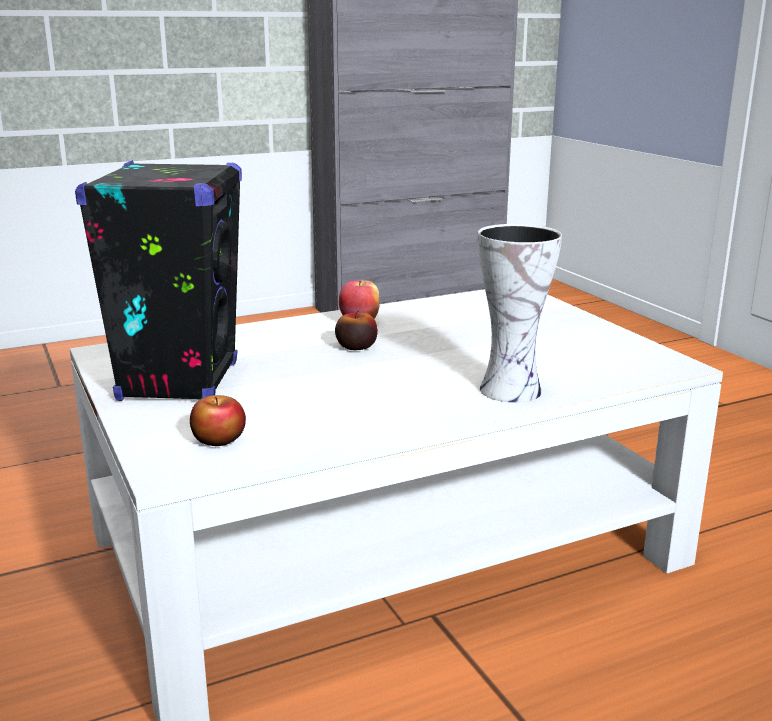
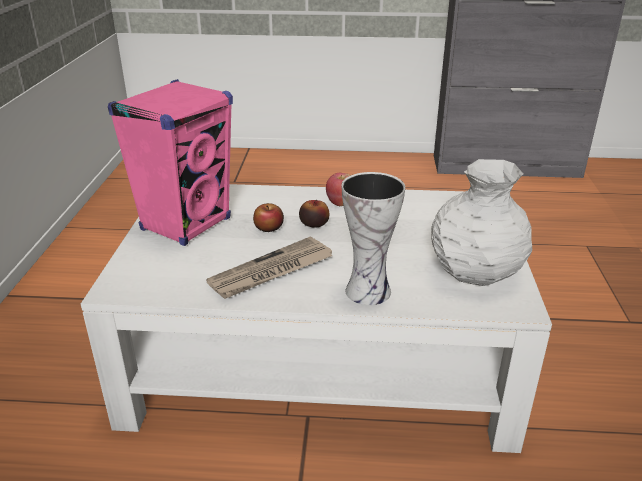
camera: 30 degrees right, 10 degrees up
black speaker [75,160,242,401] -> pink speaker [108,79,233,246]
apple [190,395,246,446] -> apple moved to [253,203,284,232]
none -> newspaper [206,236,333,299]
none -> white vase [431,159,532,286]

